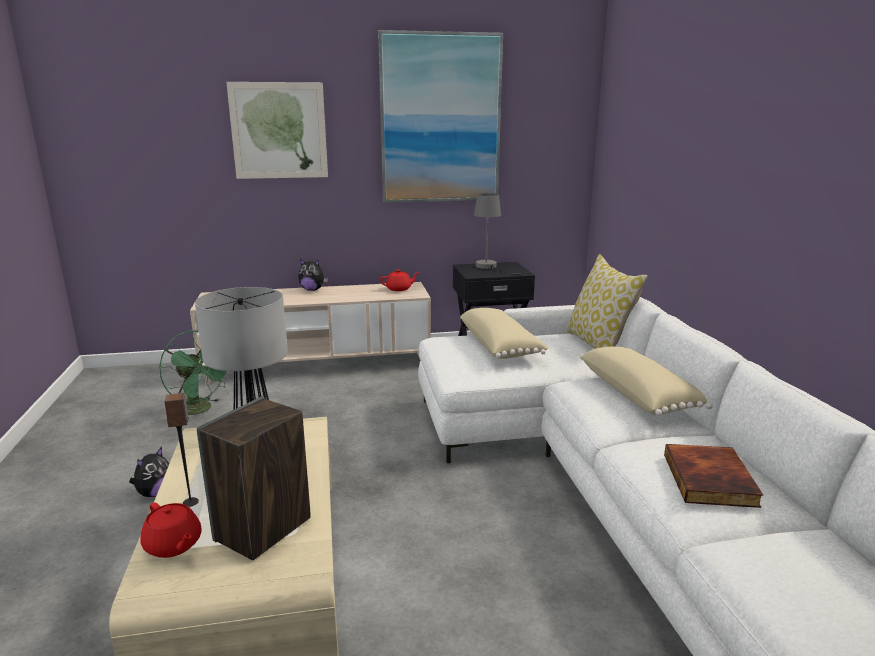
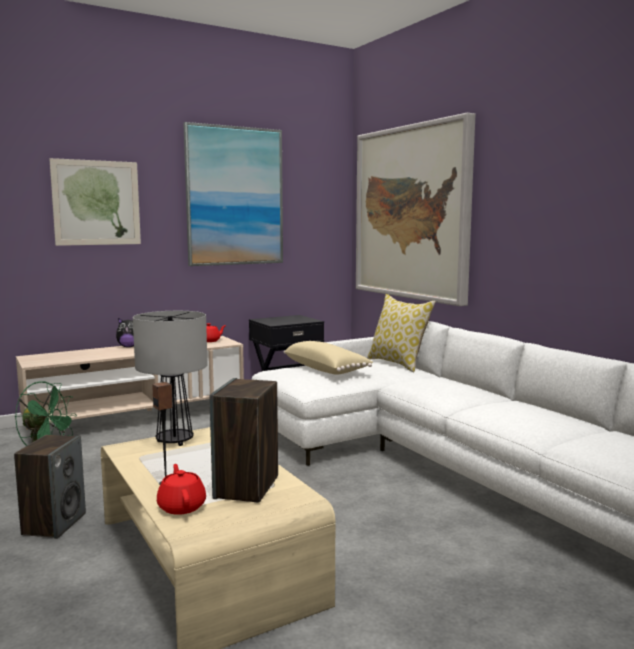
camera: 20 degrees left, 10 degrees down
plush toy [129,447,169,497] -> speaker [14,435,86,539]
red teapot [140,503,202,558] -> red teapot turned 135 degrees counterclockwise [157,464,206,515]
grey table lamp [474,193,528,275] -> none
beige pillow [580,347,713,416] -> none
book [664,444,763,508] -> none
none -> picture [356,113,476,306]

